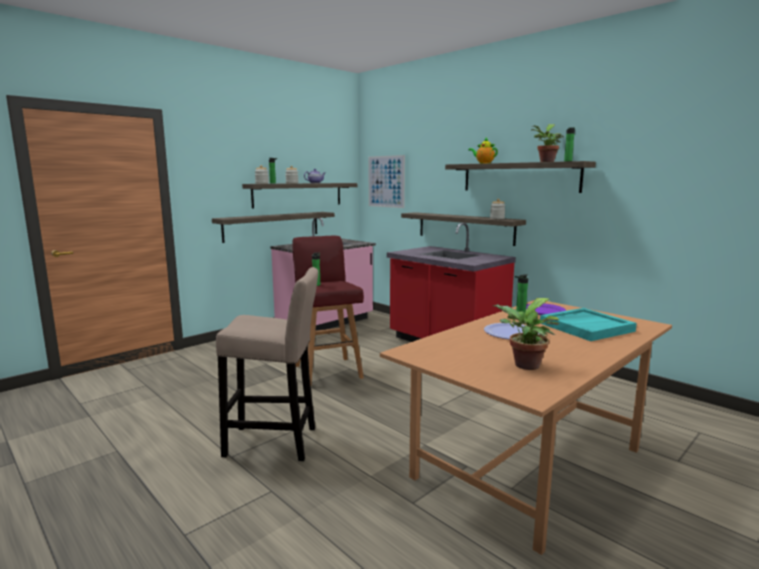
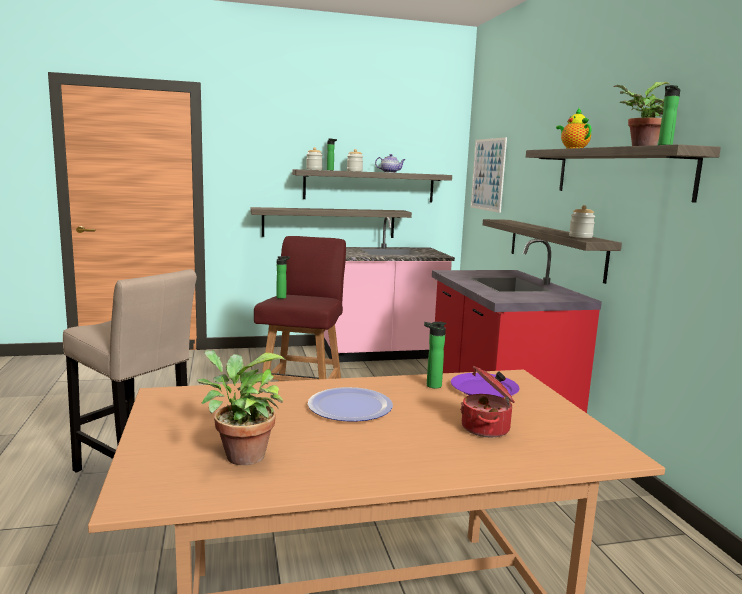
camera: 30 degrees right, 0 degrees up
turquoise tray [540,308,637,341] -> cooking pot [460,366,515,438]

